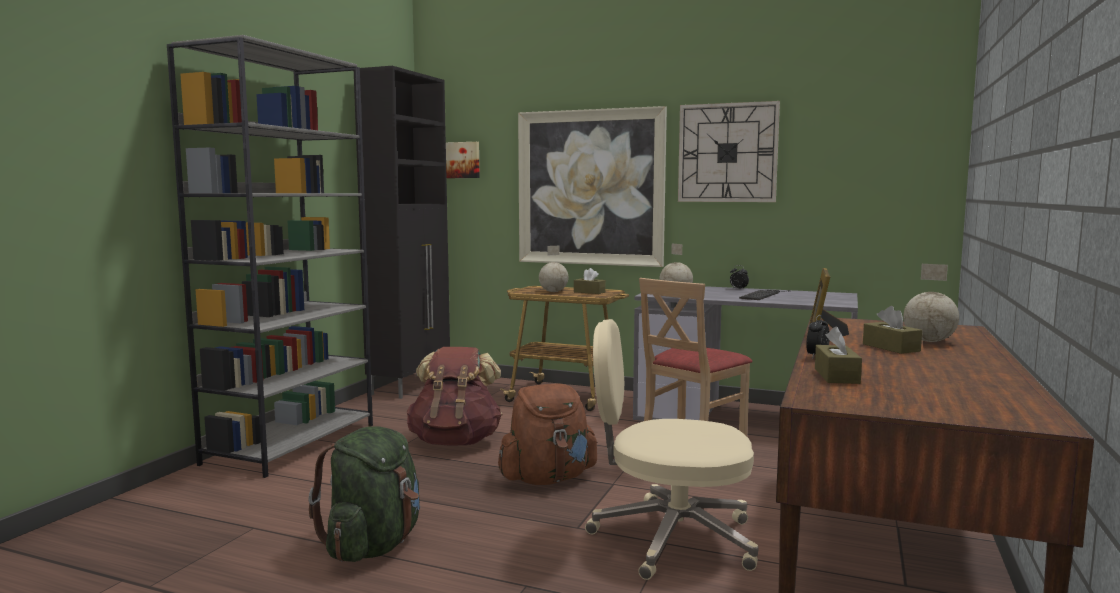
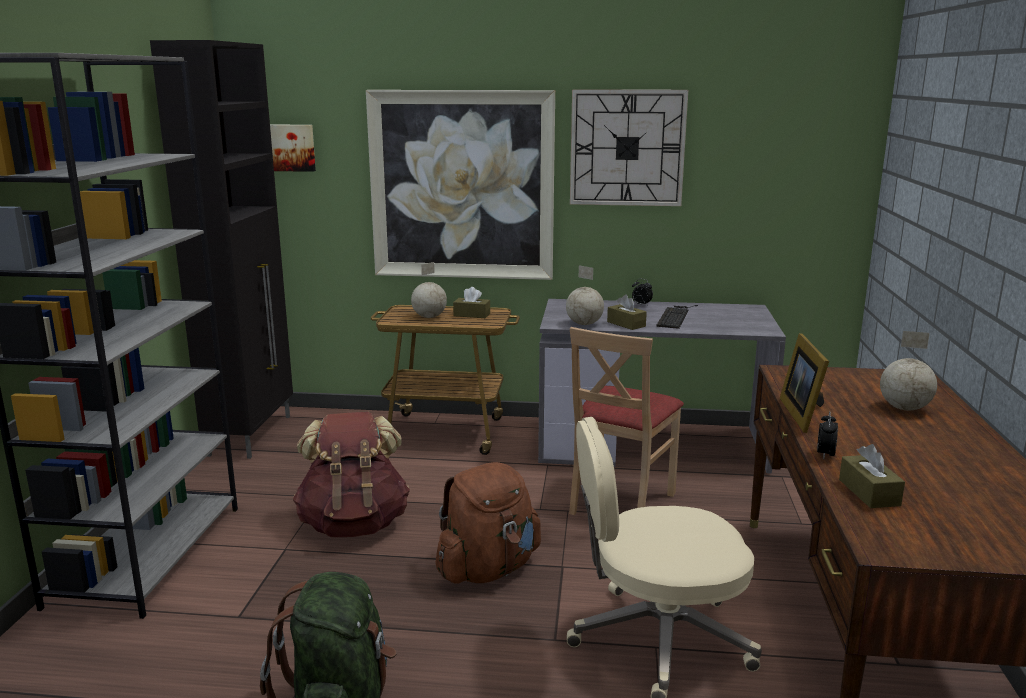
camera: 15 degrees left, 10 degrees up
brown tissue box [863,306,922,354] -> brown tissue box moved to [607,294,647,330]

